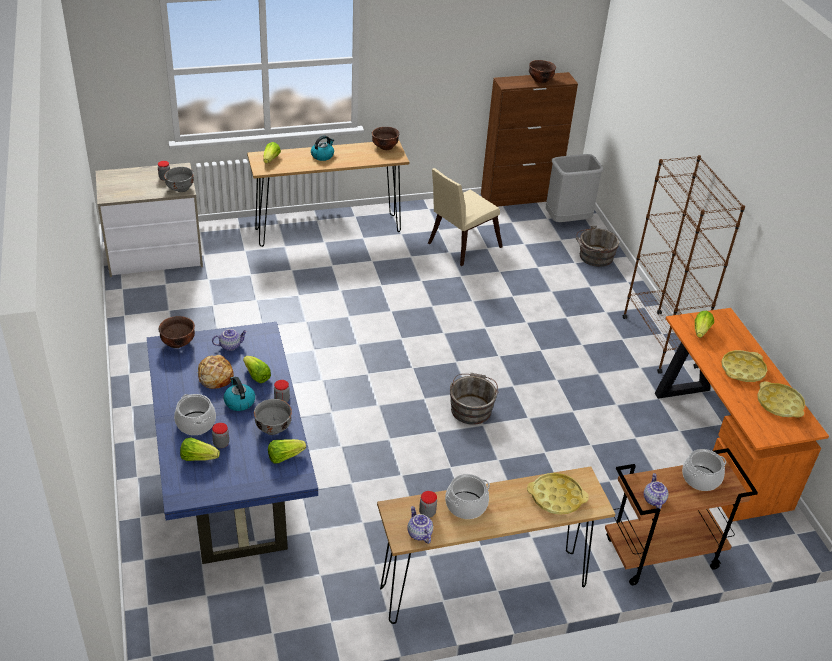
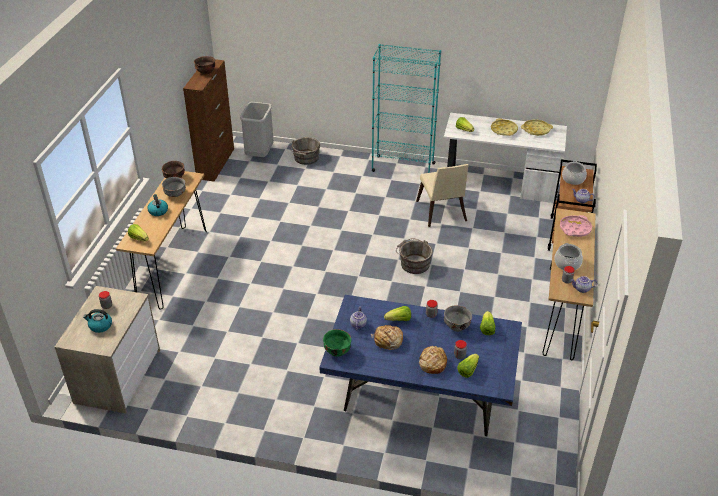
camera: 60 degrees left, 0 degrees up
brown bowl [159,316,195,348] -> green bowl [323,329,351,357]
grey bowl [164,167,194,192] -> grey bowl moved to [162,177,186,197]
cooking pot [174,394,216,435] -> bread [419,346,447,374]
kettle [224,376,255,411] -> kettle moved to [83,309,112,333]
beige chair [428,168,503,266] -> beige chair moved to [416,164,469,227]
yellow tray [527,473,589,515] -> pink tray [560,215,592,237]
brown bookcase [623,155,745,374] -> turquoise bookcase [372,44,441,173]
orange desk [655,308,829,522] -> white desk [444,113,567,203]

